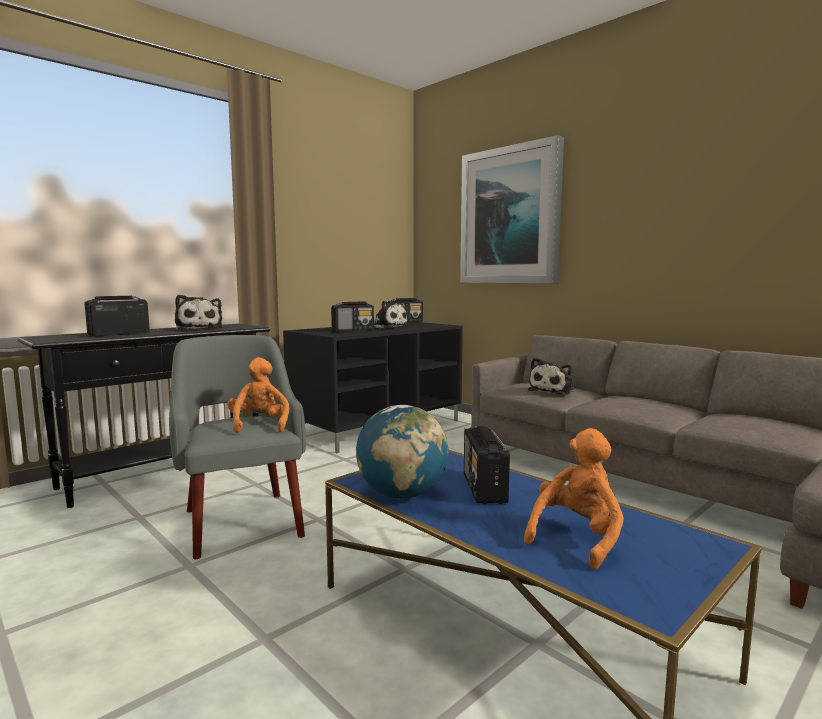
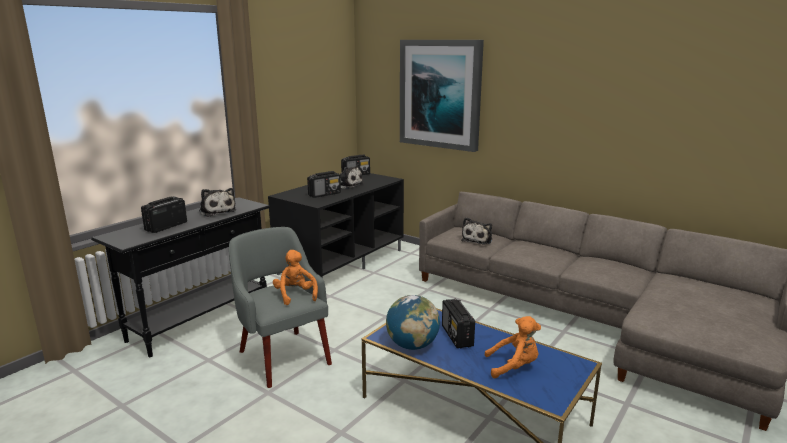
camera: 10 degrees left, 10 degrees up
orange plush toy [524,428,624,570] -> orange plush toy turned 60 degrees clockwise [484,316,541,378]

